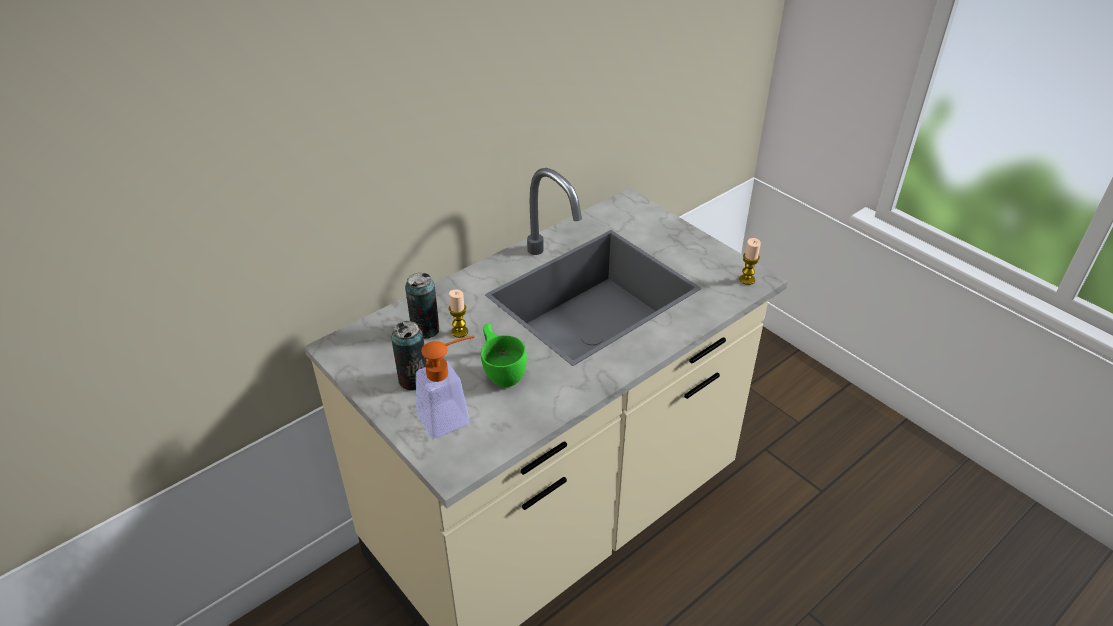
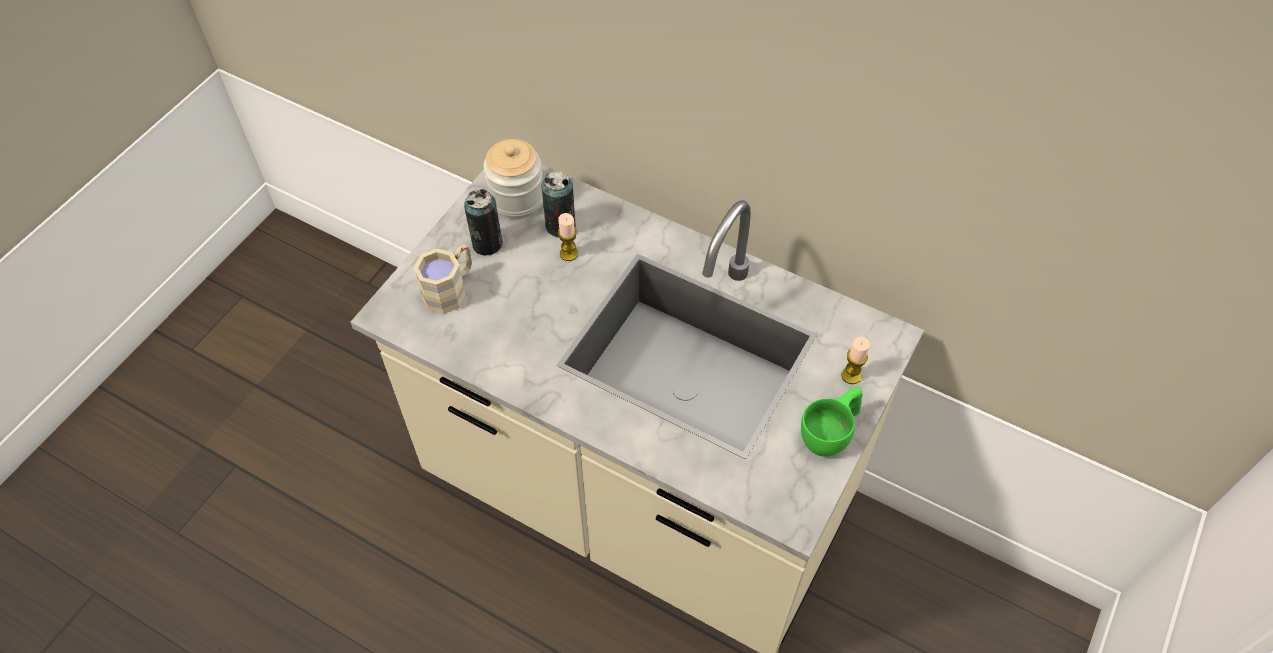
camera: 70 degrees right, 15 degrees up
soap dispenser [416,336,475,438] -> beige mug [414,245,472,314]
green cup [481,324,527,387] -> green cup moved to [801,387,863,457]
candle [739,238,761,285] -> candle moved to [842,337,870,384]
none -> jar [483,139,543,219]

